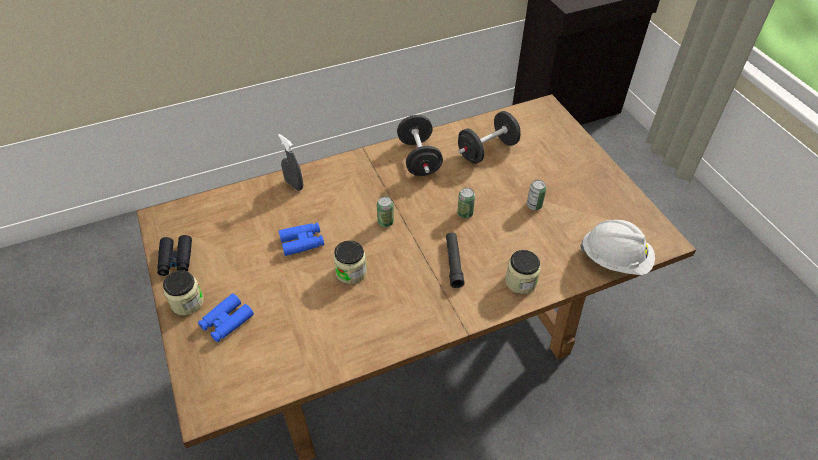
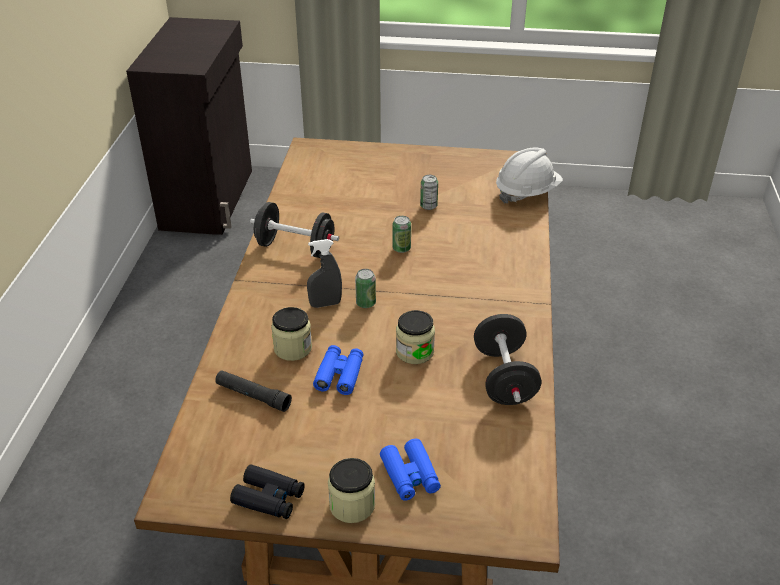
camera: 60 degrees left, 10 degrees down
grey spray bottle [278,134,303,191] -> grey spray bottle moved to [307,239,342,308]
black flashlight [446,232,464,288] -> black flashlight moved to [215,370,292,412]
black dumbbell [458,111,520,164] -> black dumbbell moved to [474,314,541,405]
jar [505,250,541,294] -> jar moved to [271,307,312,361]

